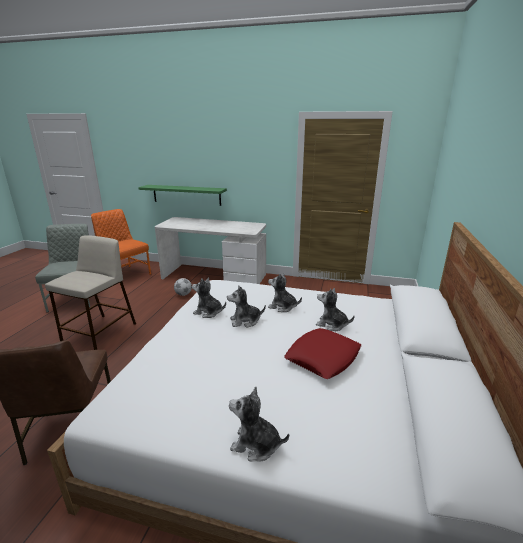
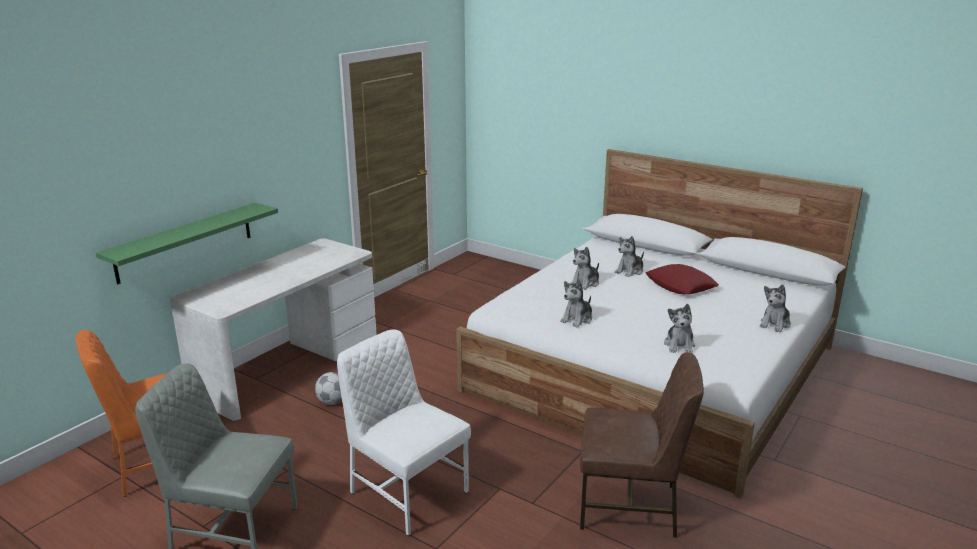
camera: 70 degrees left, 0 degrees up
beige stool [45,235,136,350] -> white chair [337,329,471,536]
plush toy [227,285,266,328] -> plush toy moved to [664,304,695,353]

